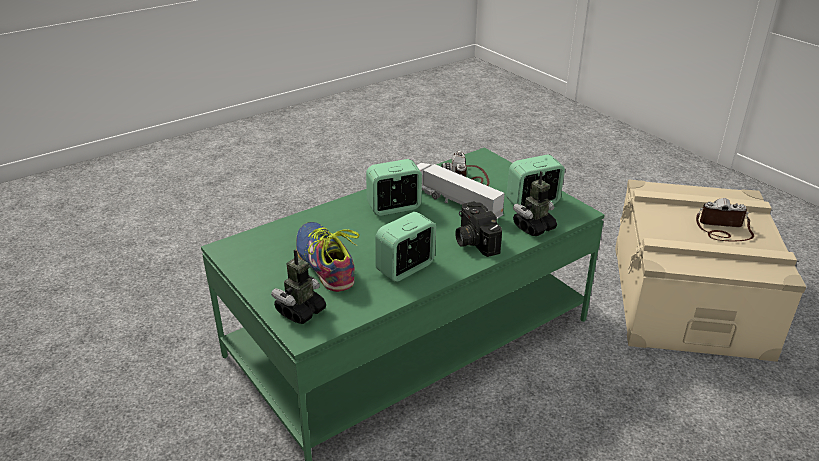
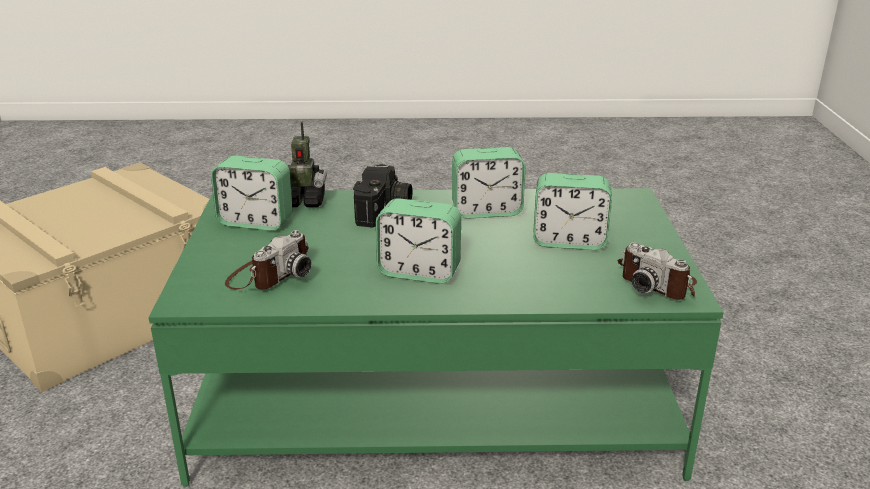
camera: 145 degrees left, 5 degrees down
toy robot [271,250,326,324] -> none
shoe [296,222,359,292] -> alarm clock [533,173,612,250]
toy truck [416,163,505,219] -> none
camera [696,198,754,241] -> camera moved to [618,242,697,300]

